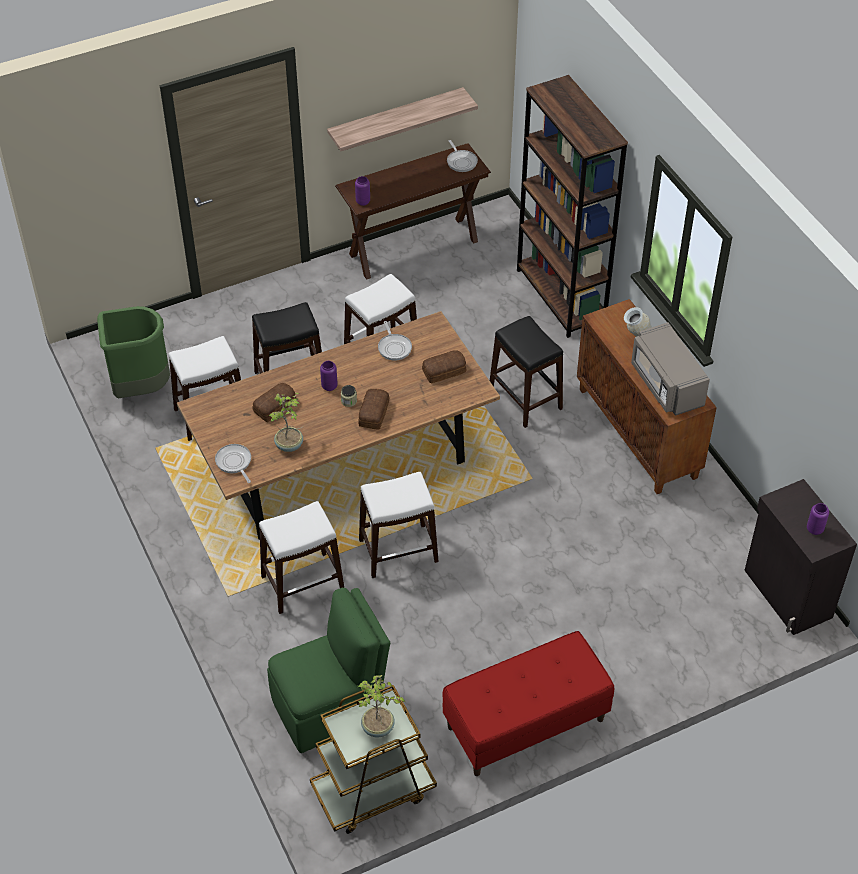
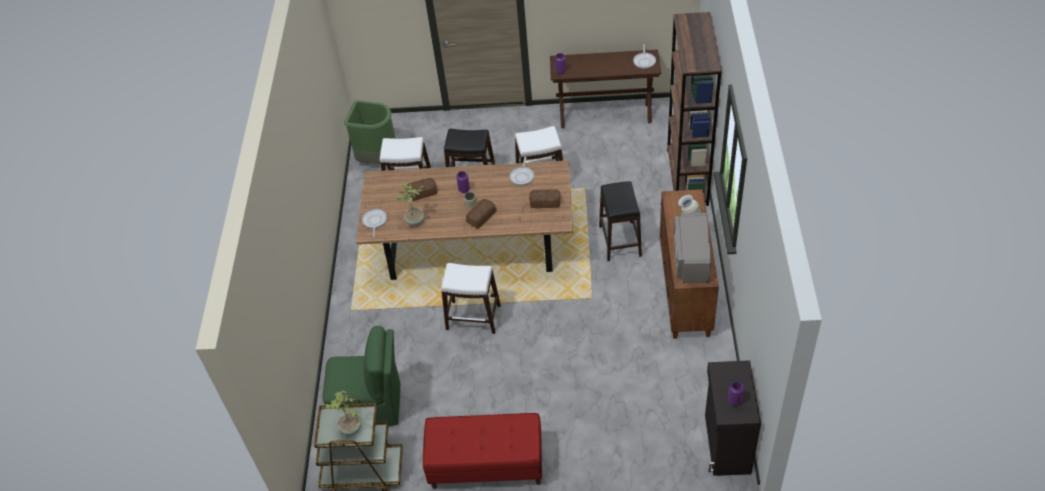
camera: 30 degrees right, 0 degrees up
white stool [259,501,344,614] -> none
shelf [327,87,478,151] -> none

